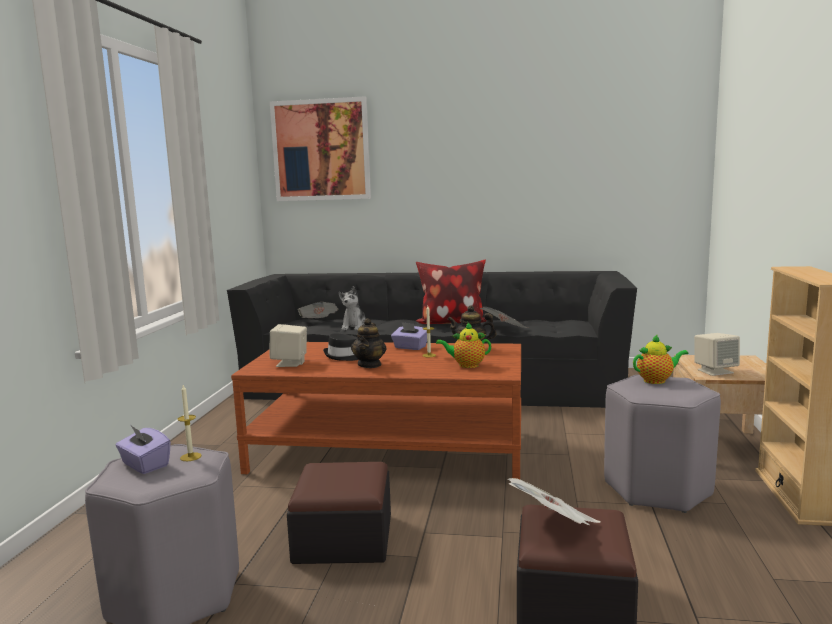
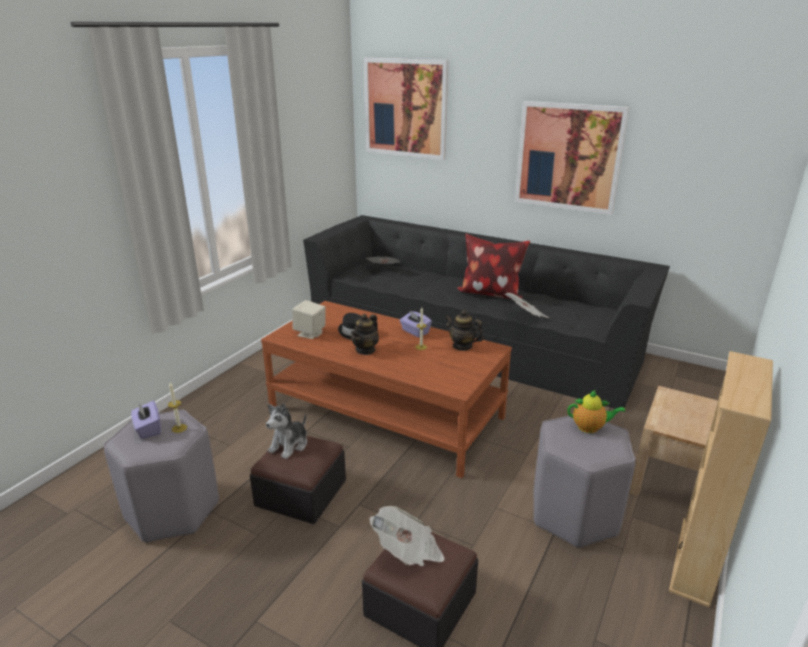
camera: 20 degrees right, 15 degrees up
plush toy [338,286,366,330] -> plush toy moved to [266,403,307,459]
teapot [436,322,491,368] -> none
beige speaker [694,333,740,376] -> none
none -> picture [515,101,630,215]

